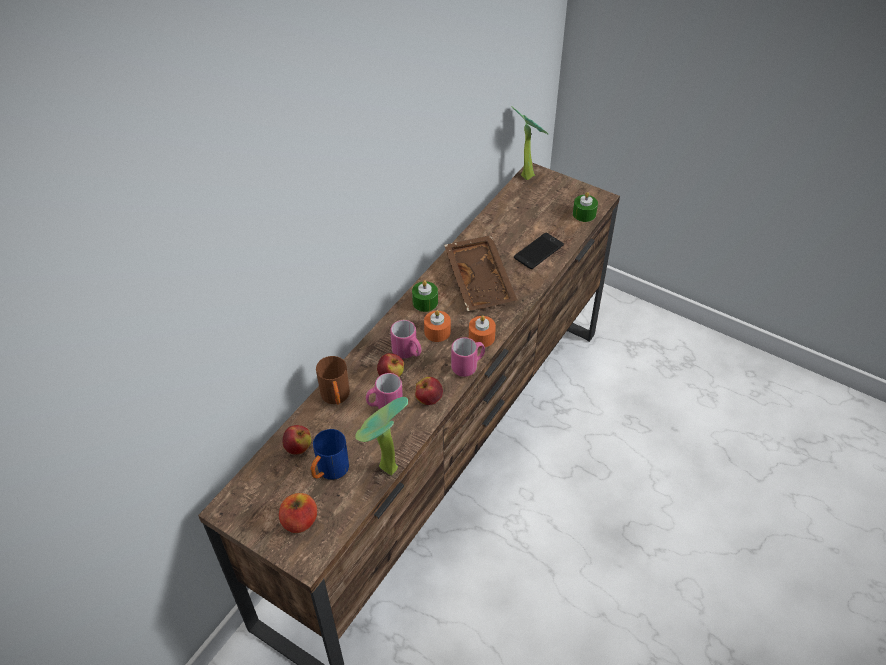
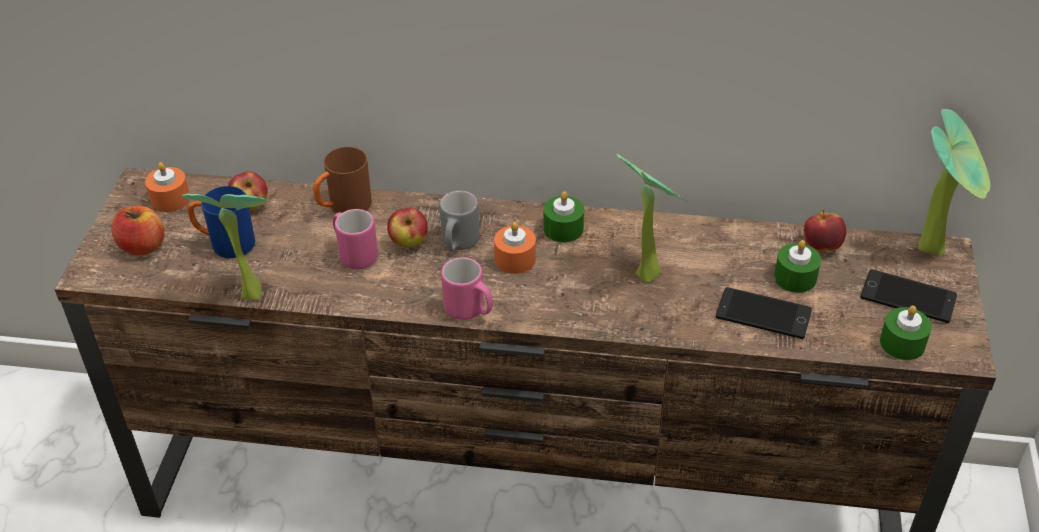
camera: 65 degrees right, 5 degrees down
pink mug [390,320,421,359] -> grey mug [440,190,480,251]
apple [415,377,443,405] -> apple moved to [804,210,846,251]
brown tray [444,235,517,311] -> potted plant [616,154,688,283]
orange candle [469,315,496,347] -> orange candle moved to [145,162,190,212]
none -> green candle [774,240,821,293]
none -> phone [861,269,957,323]

